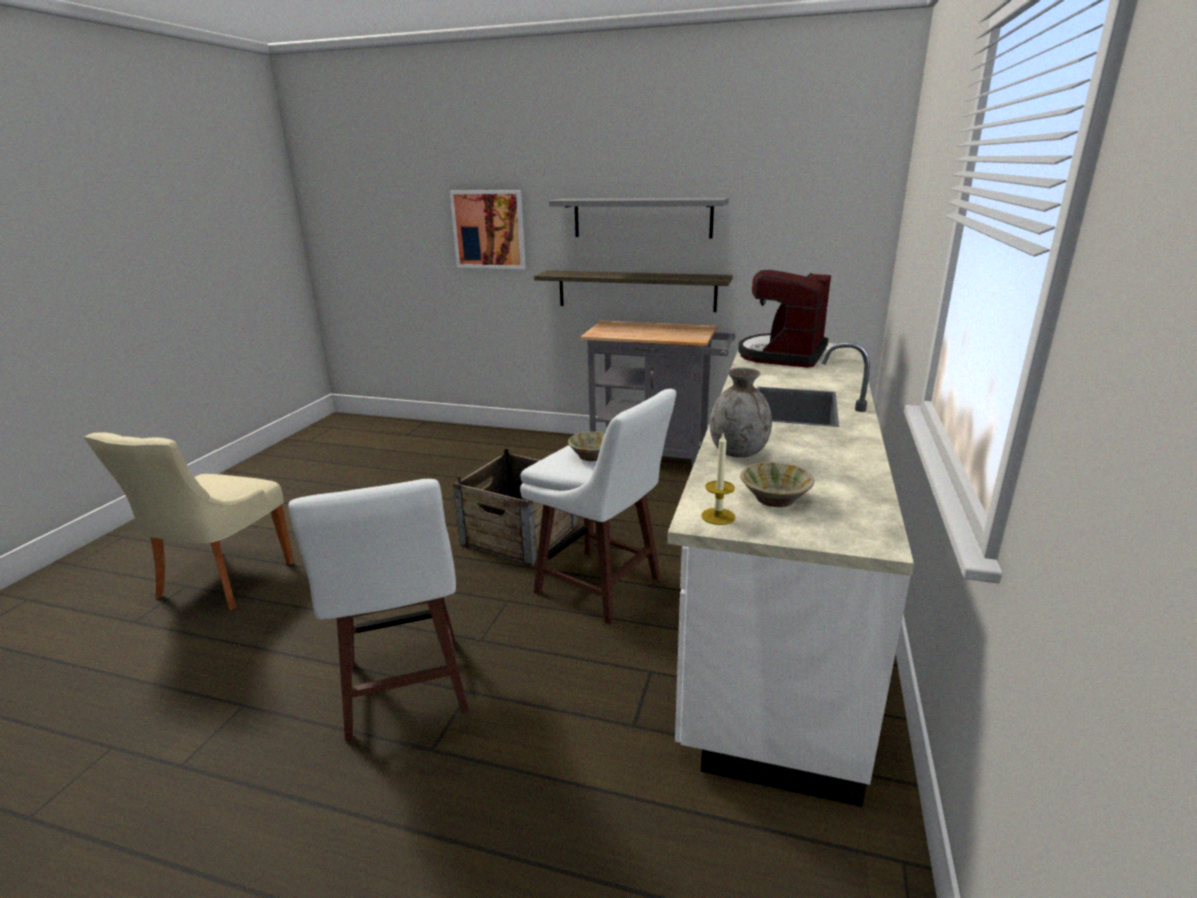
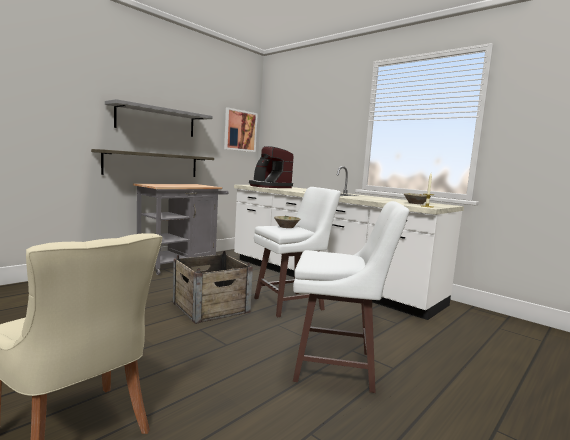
camera: 65 degrees left, 15 degrees down
picture [450,190,526,269] -> picture moved to [224,107,258,152]
grey vase [710,368,772,458] -> none

